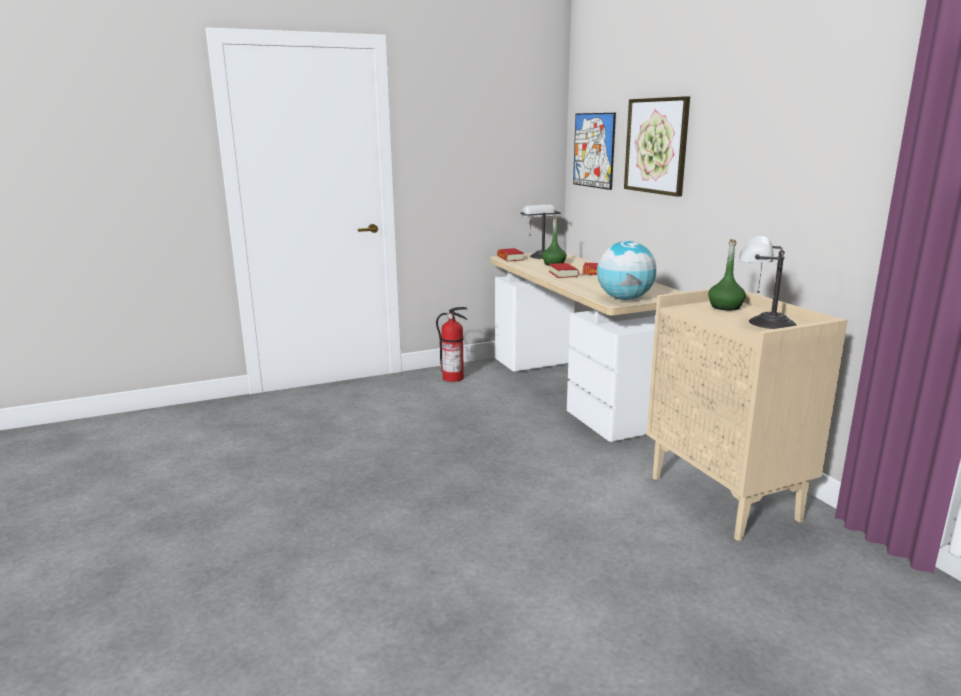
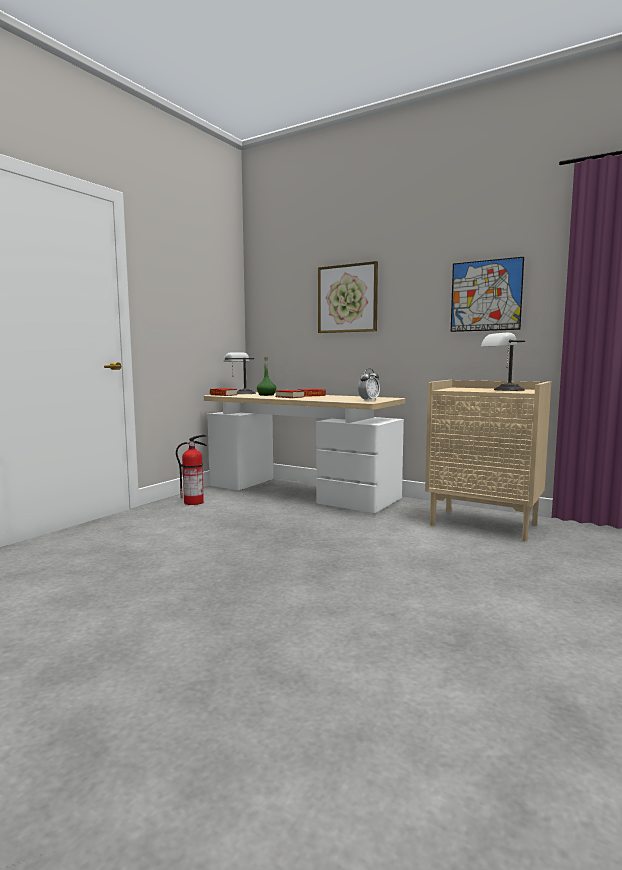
camera: 35 degrees left, 10 degrees down
picture [573,113,616,190] -> picture moved to [451,257,524,332]
globe [597,241,656,300] -> alarm clock [358,368,380,401]
green bottle [708,239,746,311] -> none

